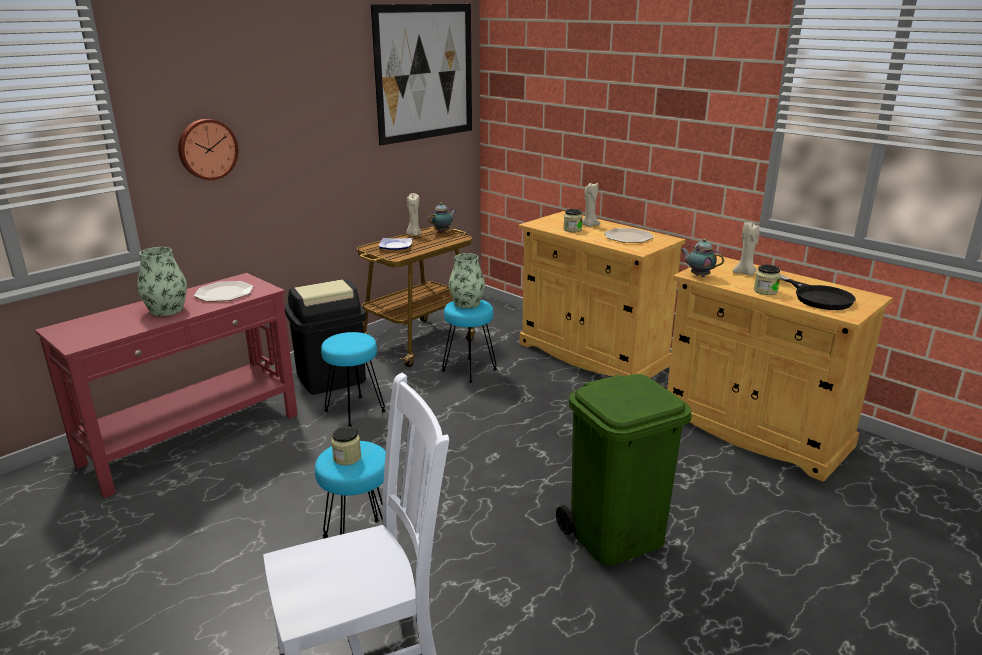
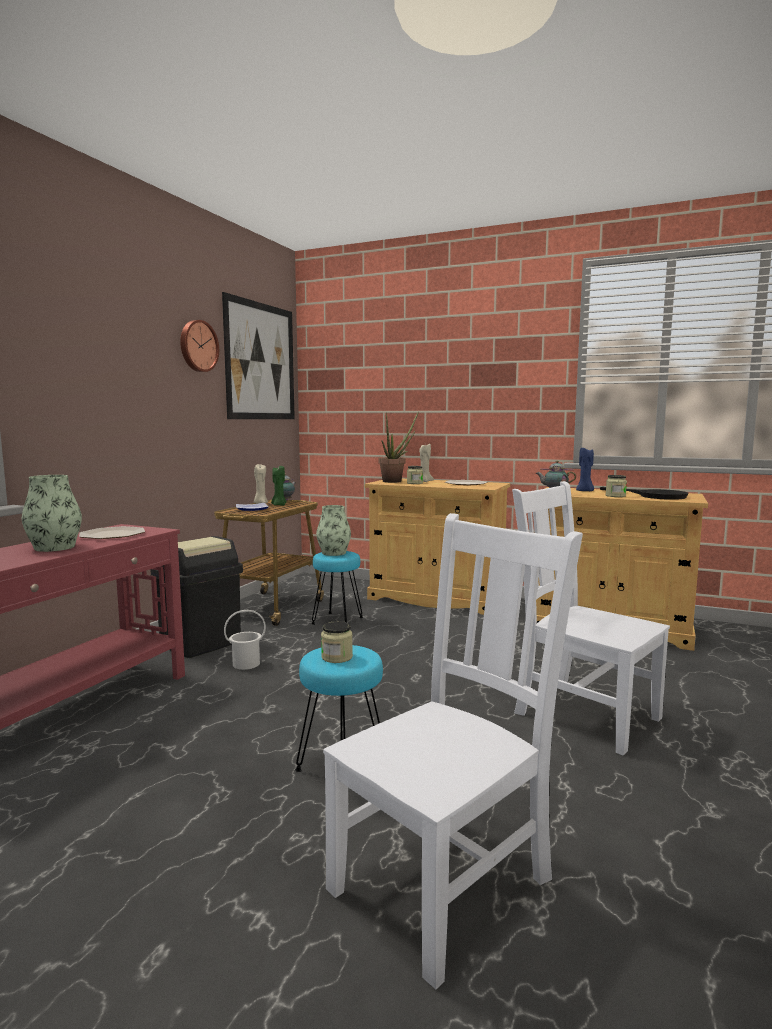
camera: 20 degrees left, 15 degrees down
wall clock [178,119,238,180] -> wall clock moved to [180,320,219,372]
turquoise stool [321,332,386,427] -> white bucket [224,610,266,670]
green trash can [556,374,692,566] -> white chair [512,481,670,756]
beige candle [733,222,760,275] -> blue candle [576,448,594,491]
none -> green candle [271,466,286,506]
none -> potted plant [379,411,419,483]

